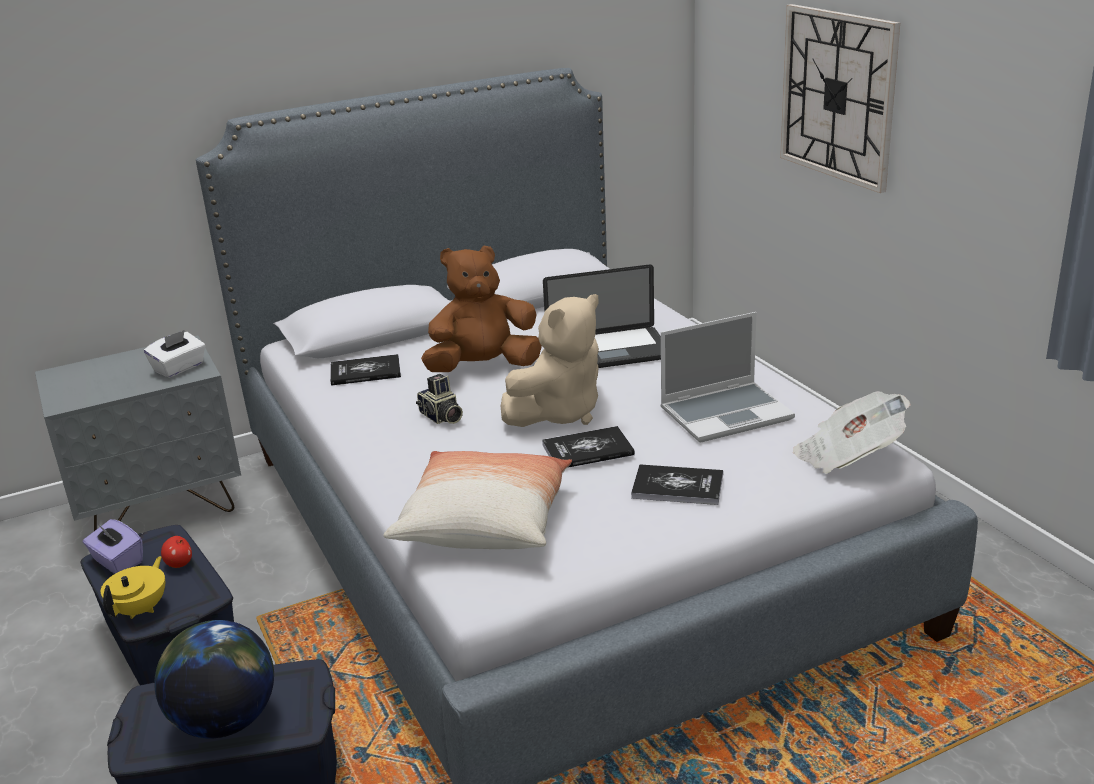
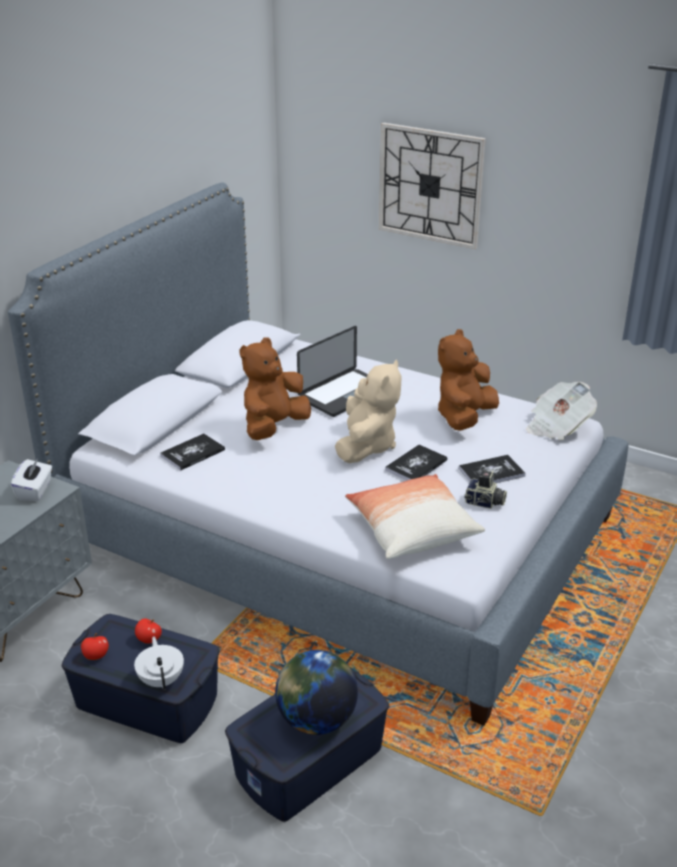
camera: 35 degrees left, 5 degrees up
purple tissue box [83,519,143,574] -> apple [81,633,109,660]
yellow teapot [101,556,165,619] -> white teapot [134,636,184,690]
camera [416,374,463,424] -> camera moved to [464,471,507,509]
laptop [661,312,795,443] -> brown plush toy [438,329,499,431]

